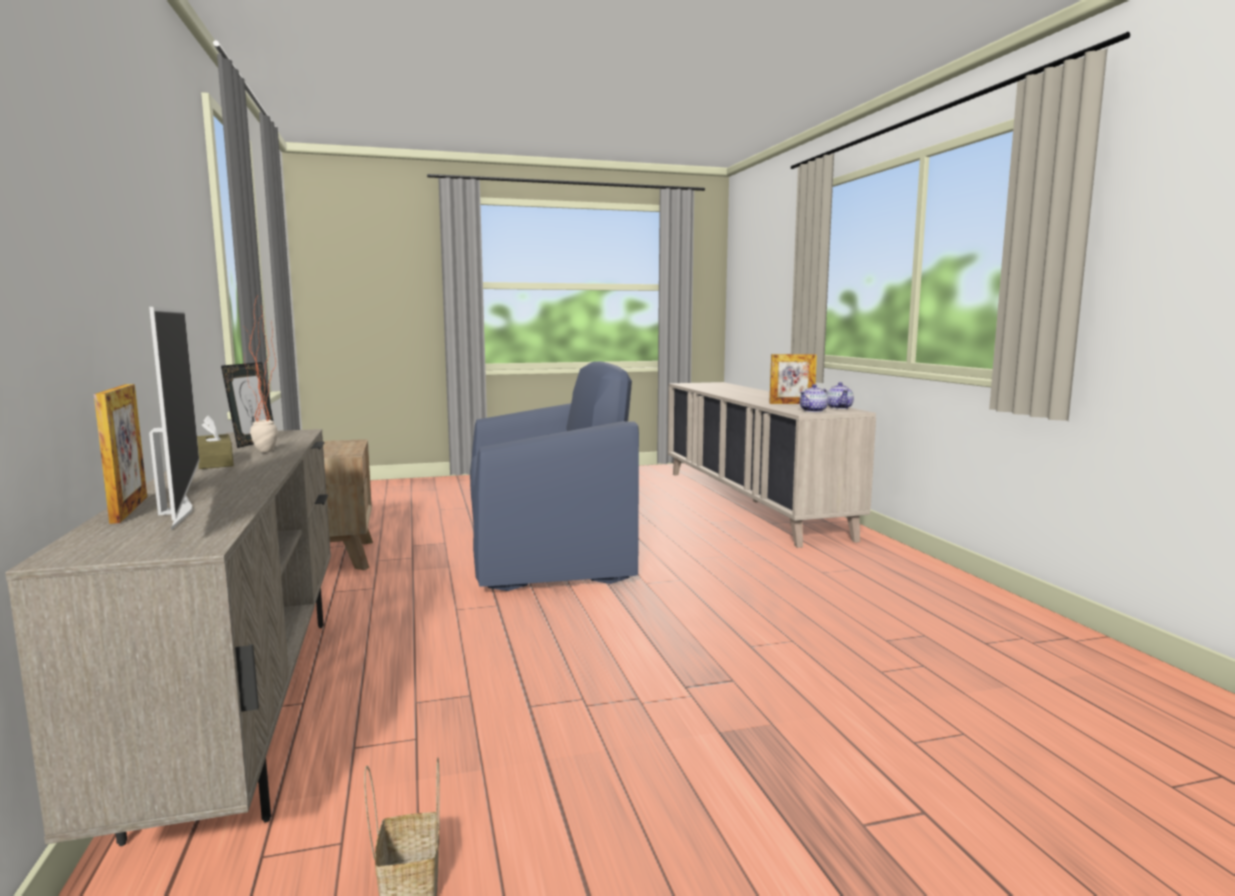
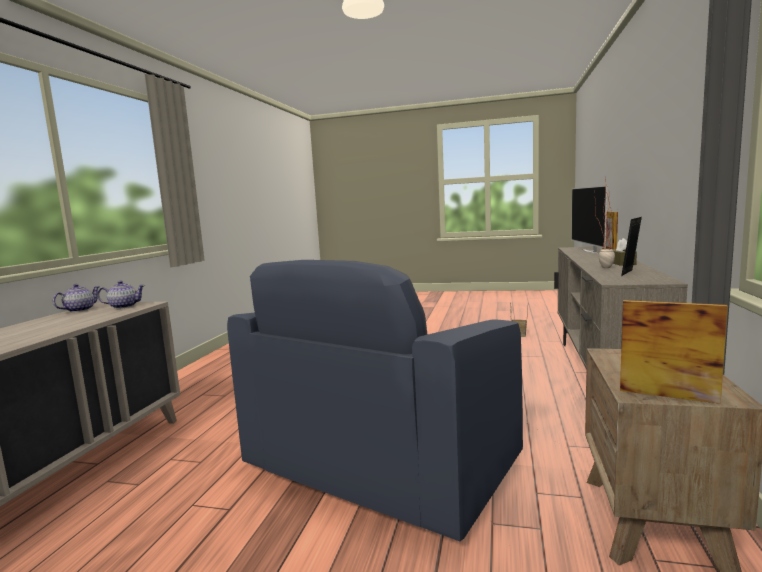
camera: 150 degrees left, 0 degrees up
blue armchair [470,361,639,591] -> blue armchair turned 75 degrees counterclockwise [227,260,523,541]
picture frame [769,354,817,404] -> picture frame moved to [620,300,728,404]

